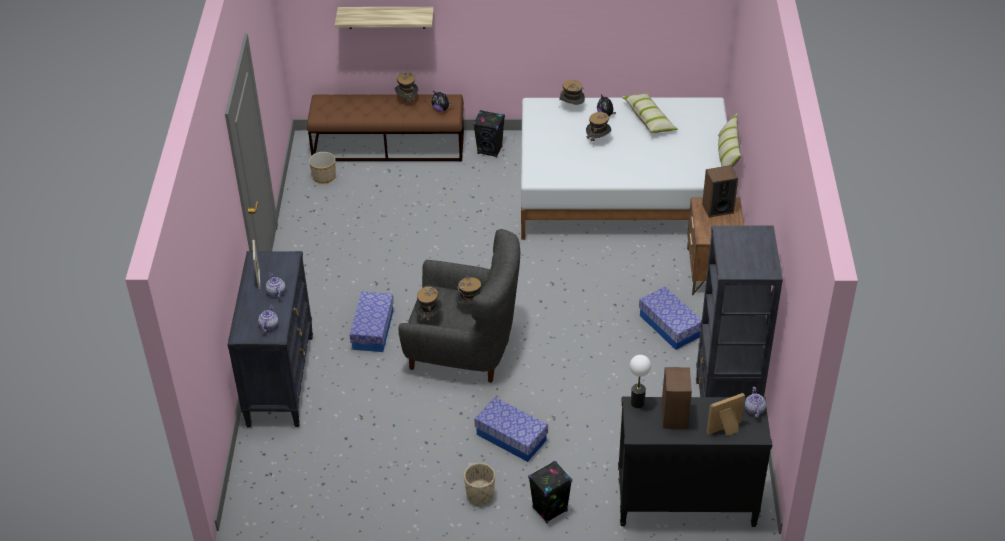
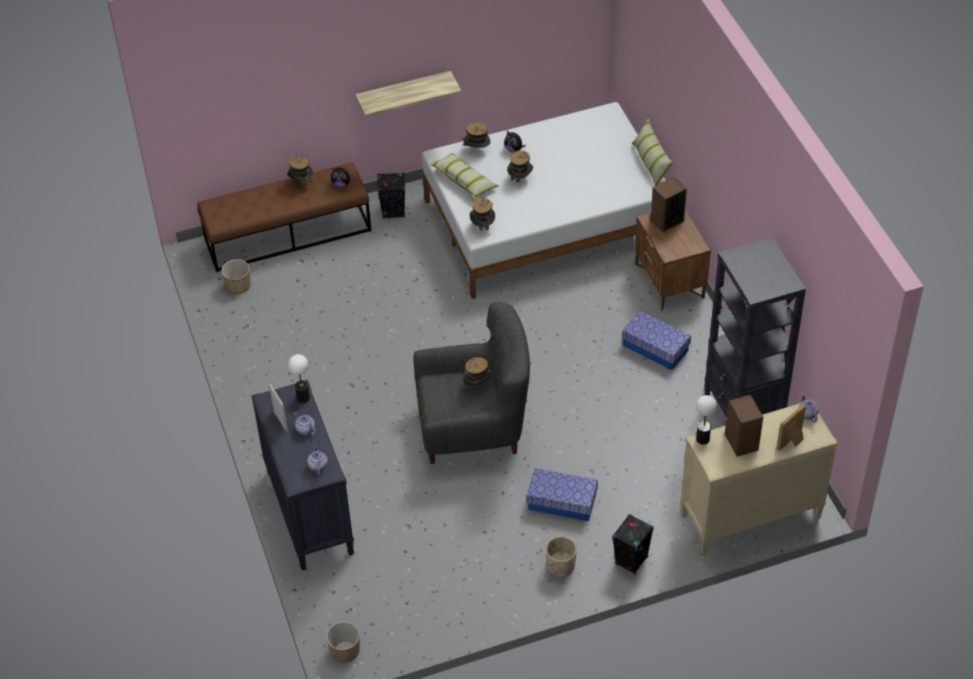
camera: 20 degrees left, 5 degrees up
shelf [335,7,434,29] -> shelf moved to [355,71,461,117]
storage box [350,292,394,352] -> none
hat [414,286,442,322] -> hat moved to [470,198,495,231]
black dresser [618,396,772,527] -> beige dresser [680,403,838,556]
pillow [621,93,678,133] -> pillow moved to [429,153,499,198]
none -> table lamp [288,354,310,403]
none -> planter [326,622,360,662]

